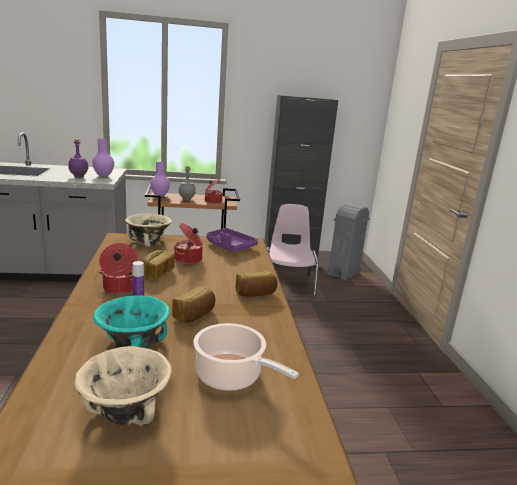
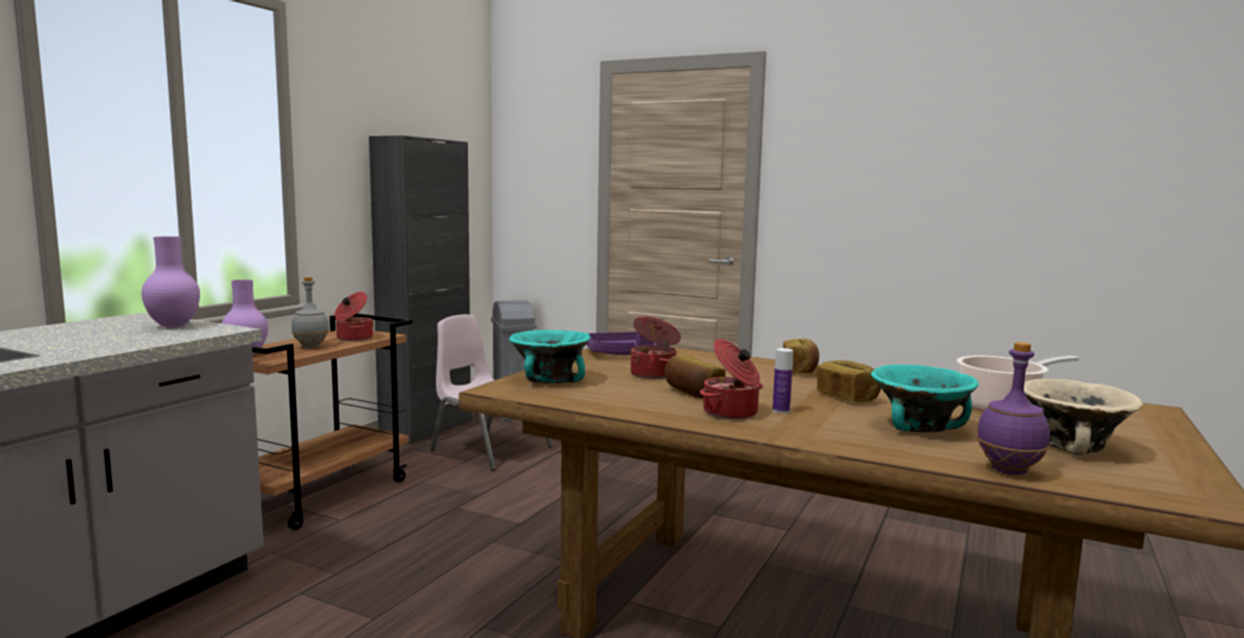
camera: 55 degrees left, 10 degrees down
purple bottle [68,139,89,178] -> purple bottle moved to [976,342,1050,475]
beige bowl [125,213,172,247] -> turquoise bowl [509,330,591,383]

